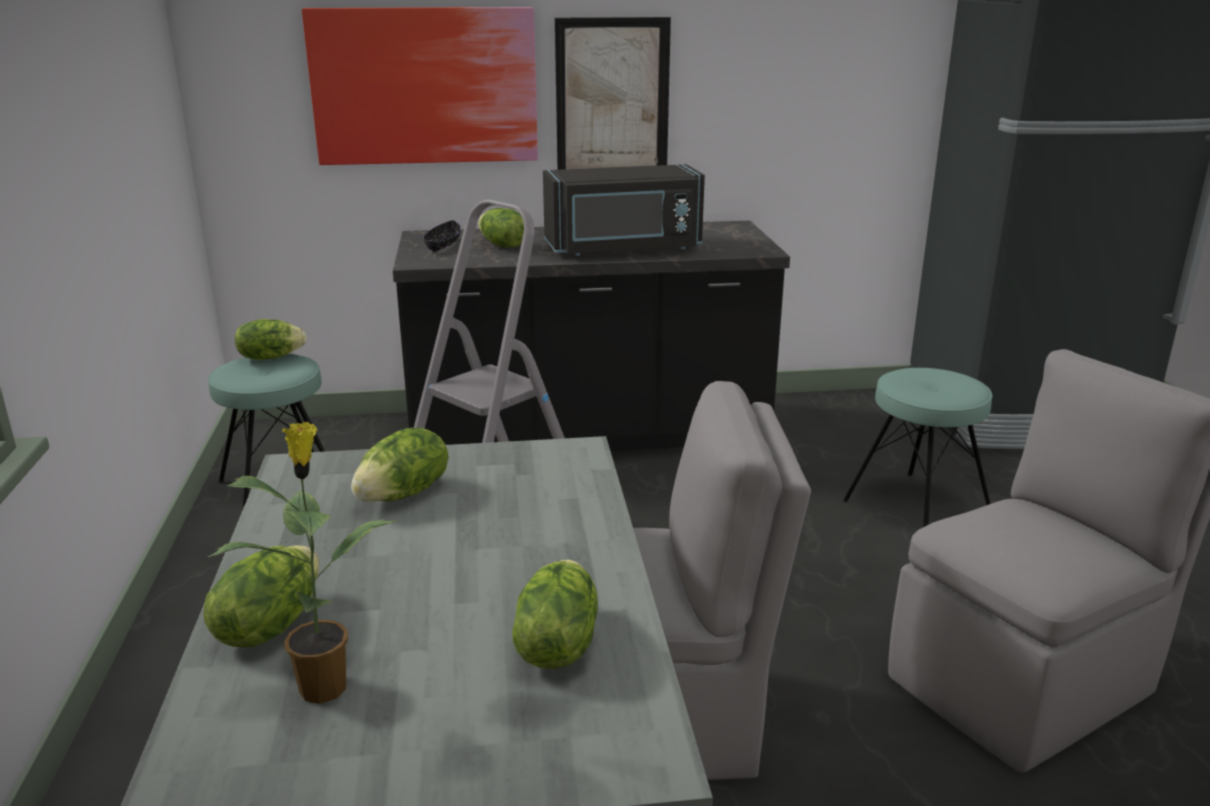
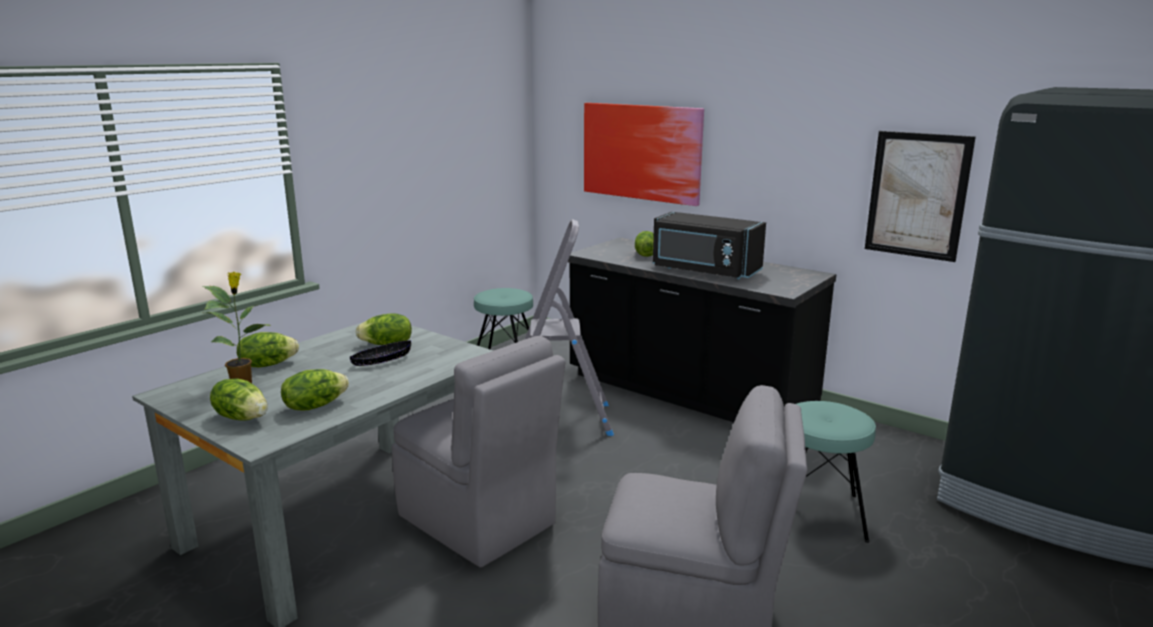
camera: 45 degrees right, 5 degrees down
lettuce [235,319,307,360] -> lettuce moved to [210,378,268,421]
black bowl [424,220,461,252] -> black bowl moved to [350,340,411,366]
picture [555,17,671,170] -> picture moved to [865,131,976,262]

